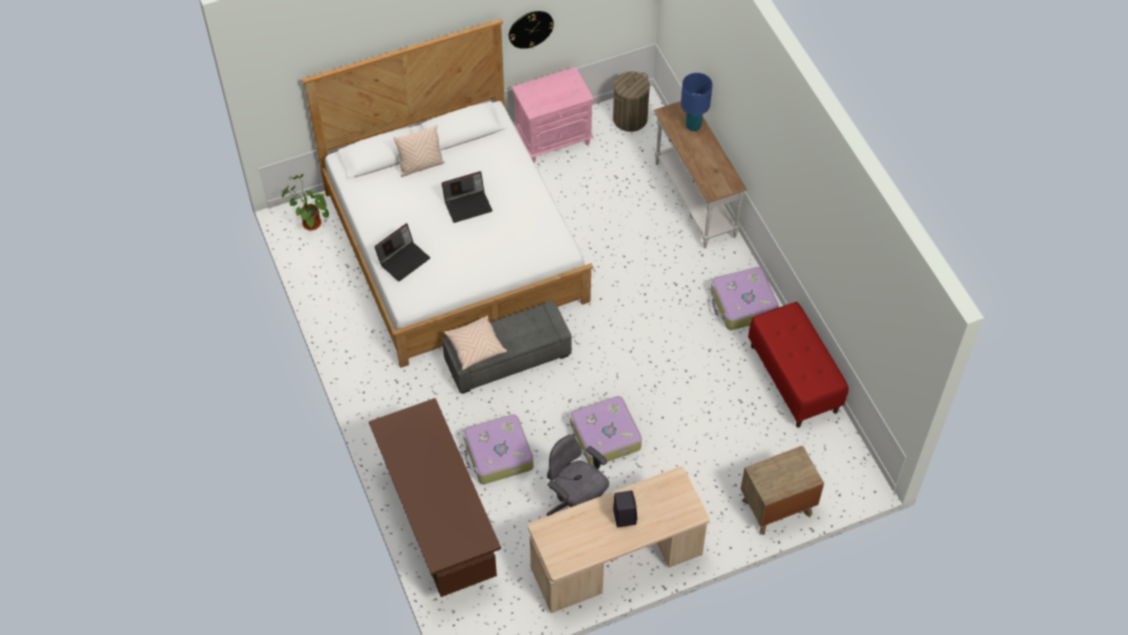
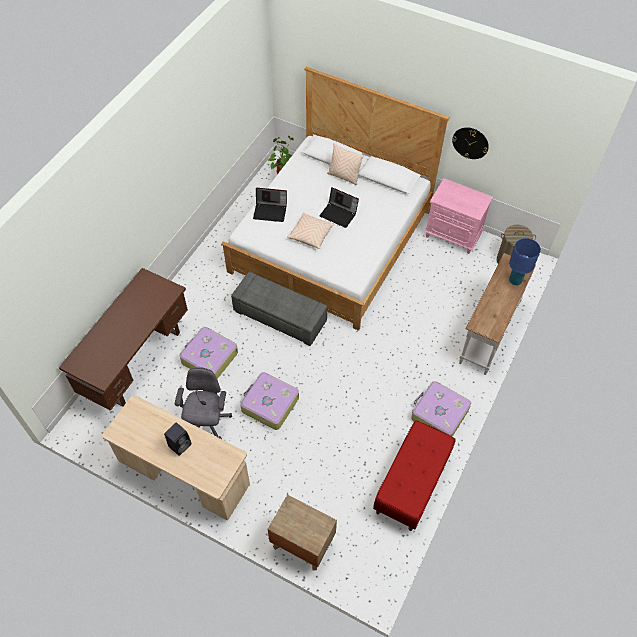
camera: 50 degrees right, 0 degrees up
beige pillow [444,315,507,370] -> beige pillow moved to [287,212,334,249]

